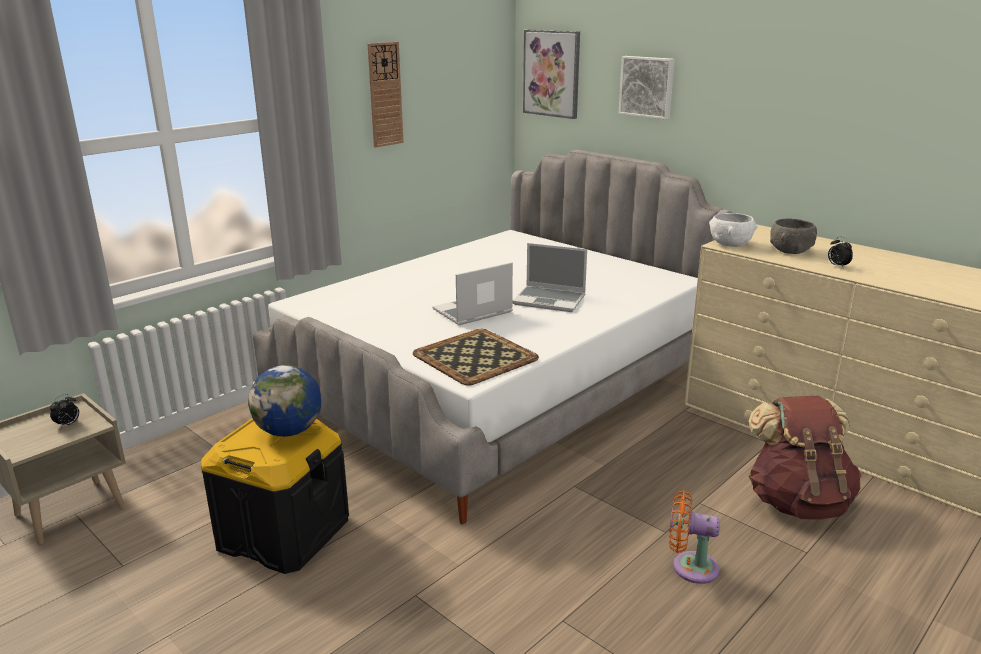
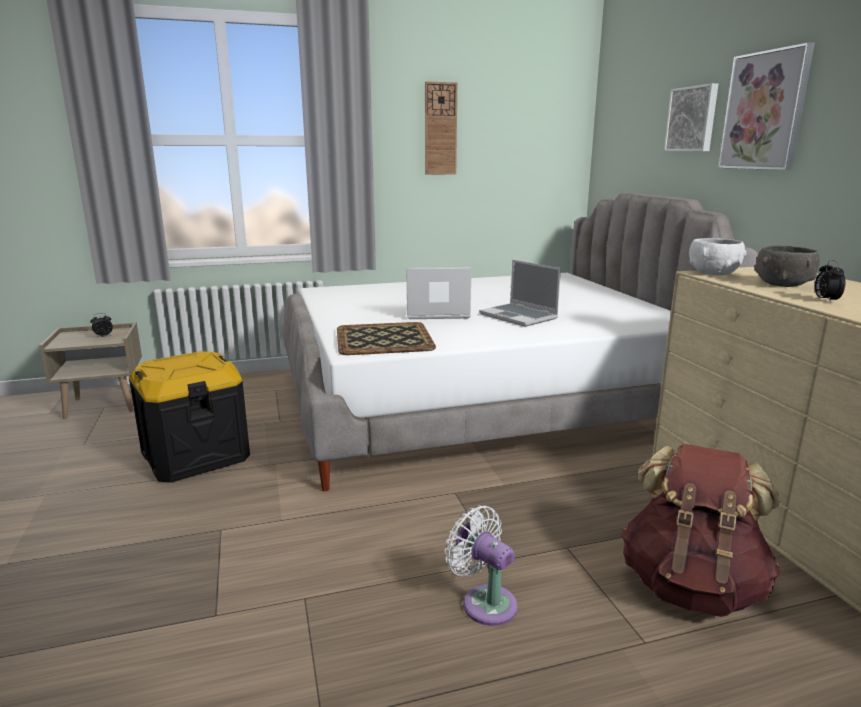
camera: 30 degrees right, 5 degrees down
globe [248,365,321,437] -> none
picture [523,30,580,119] -> picture moved to [718,42,815,170]
orange fan [669,490,720,584] -> white fan [445,505,518,626]

